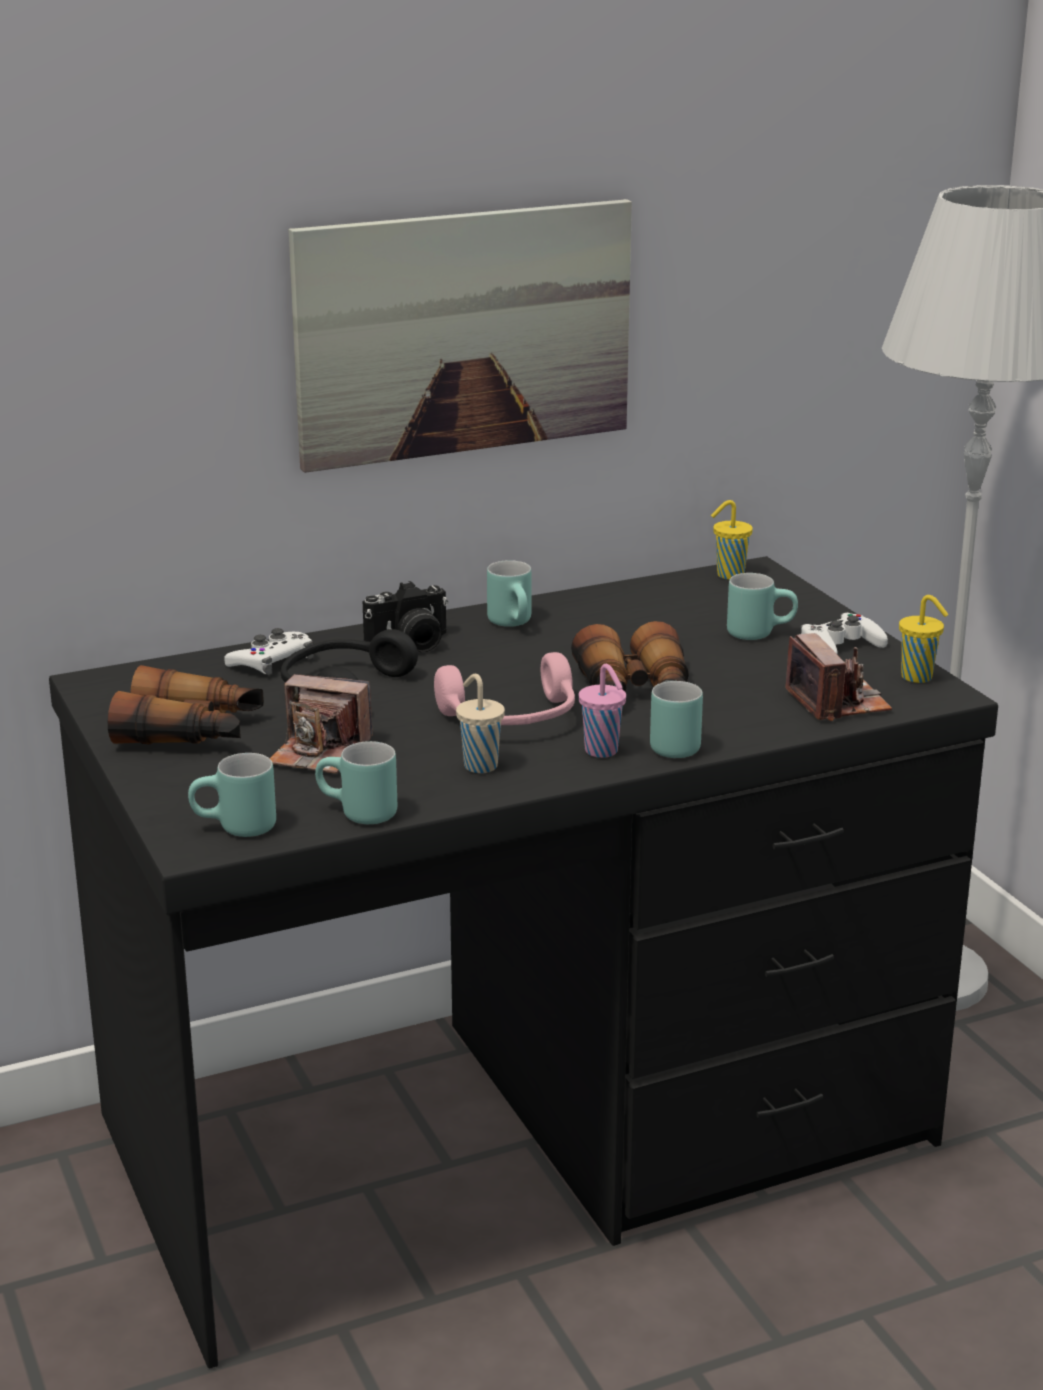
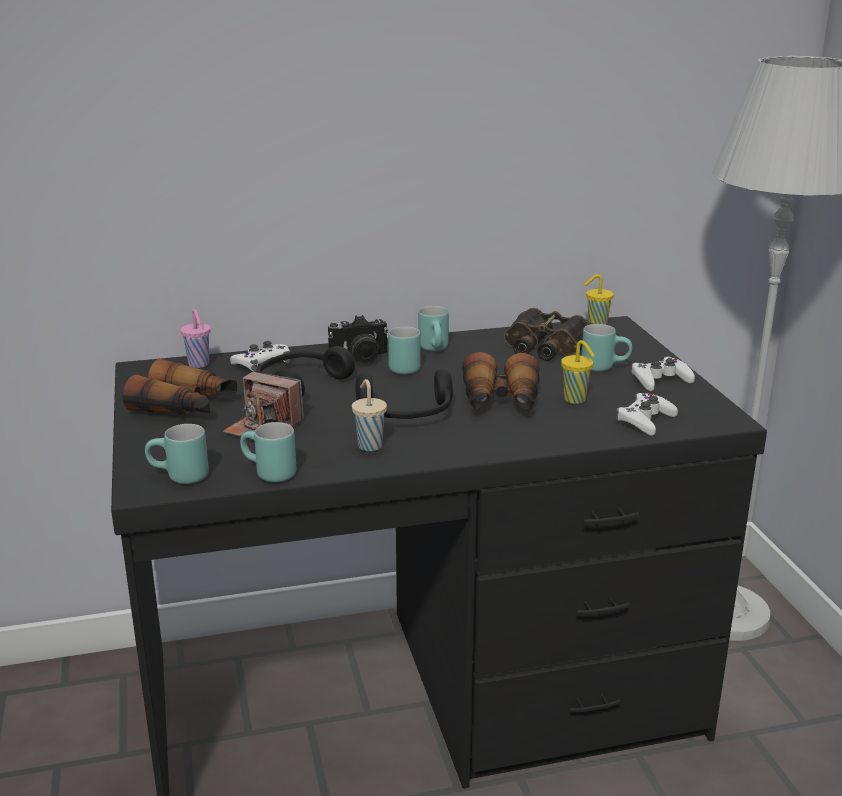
camera: 10 degrees right, 0 degrees up
picture [289,199,632,473] -> none
pink headphones [434,652,575,725] -> black headphones [356,369,453,419]
pink cup [579,664,626,758] -> pink cup moved to [180,309,211,368]
turquoise mug [650,681,703,758] -> turquoise mug moved to [388,326,421,374]
camera [785,633,892,721] -> white game controller [616,393,678,436]
yellow cup [899,595,948,683] -> yellow cup moved to [561,340,595,404]
none -> binoculars [504,308,593,361]

